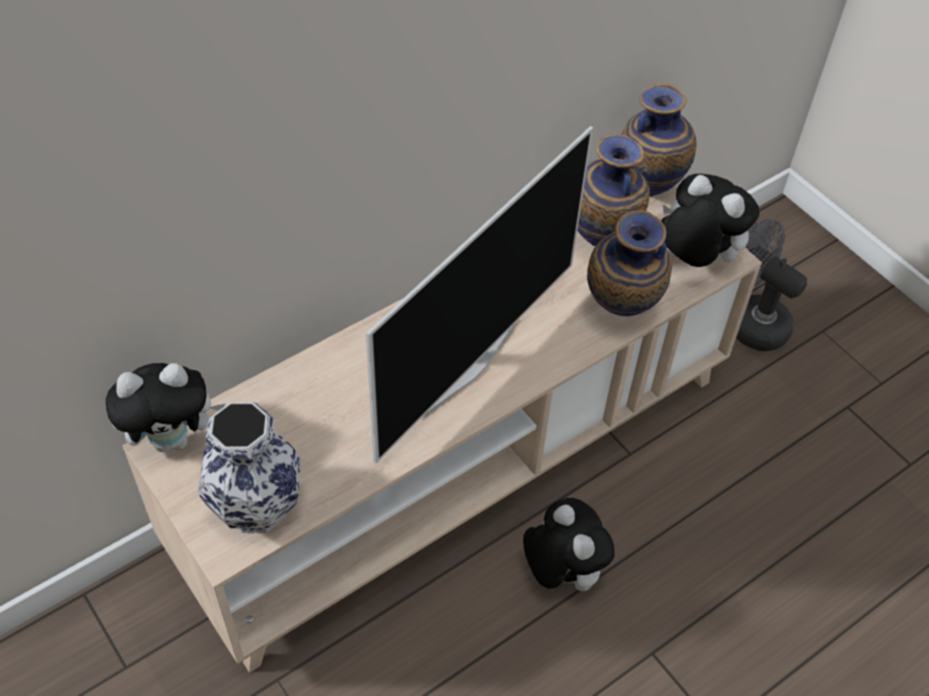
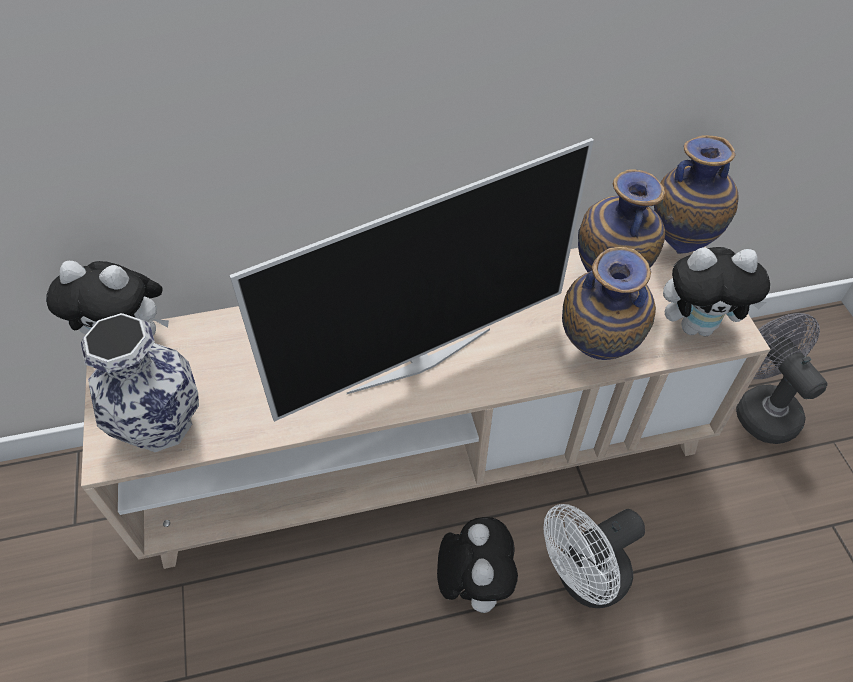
camera: 25 degrees right, 0 degrees up
plush toy [661,174,759,267] -> plush toy turned 120 degrees clockwise [663,247,770,336]
none -> white fan [543,504,645,608]

